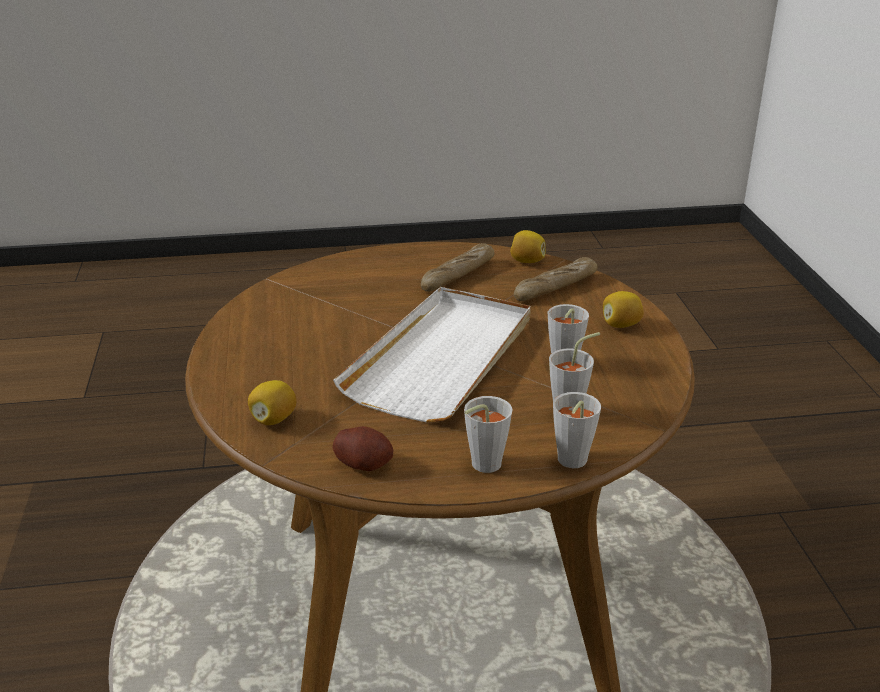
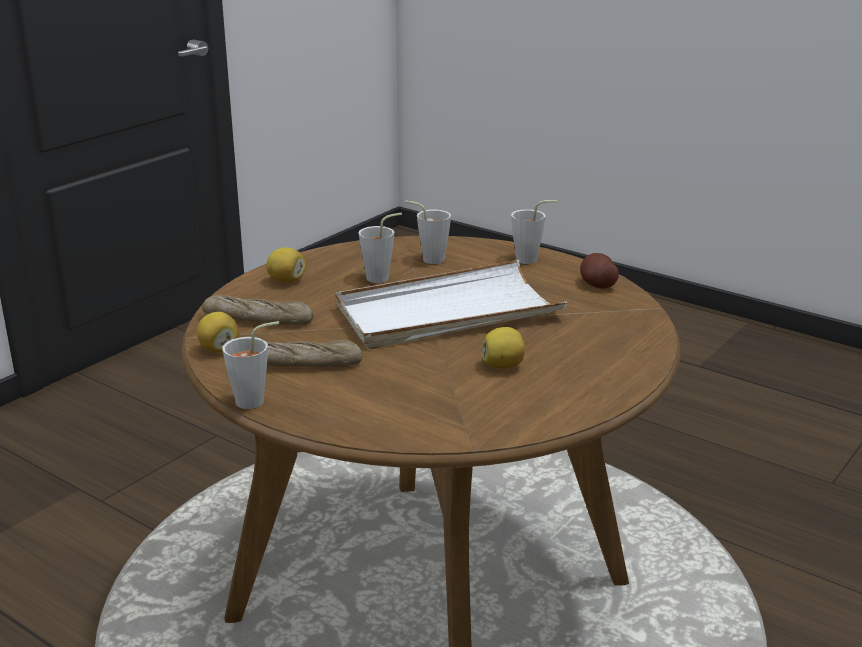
camera: 135 degrees left, 5 degrees down
lemon [248,380,297,425] -> lemon moved to [481,327,525,369]
grey cup [553,392,601,468] -> grey cup moved to [222,321,279,409]

